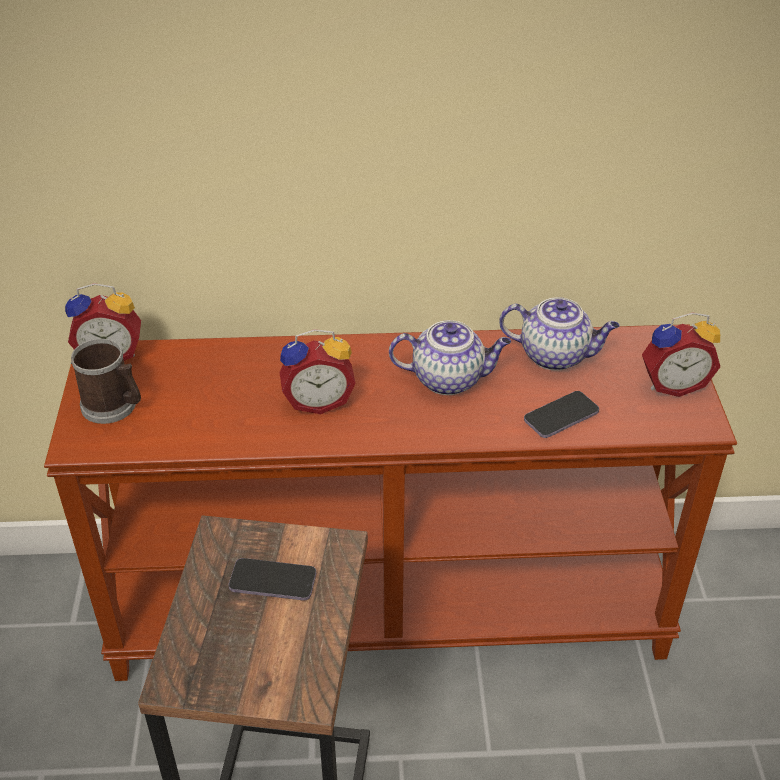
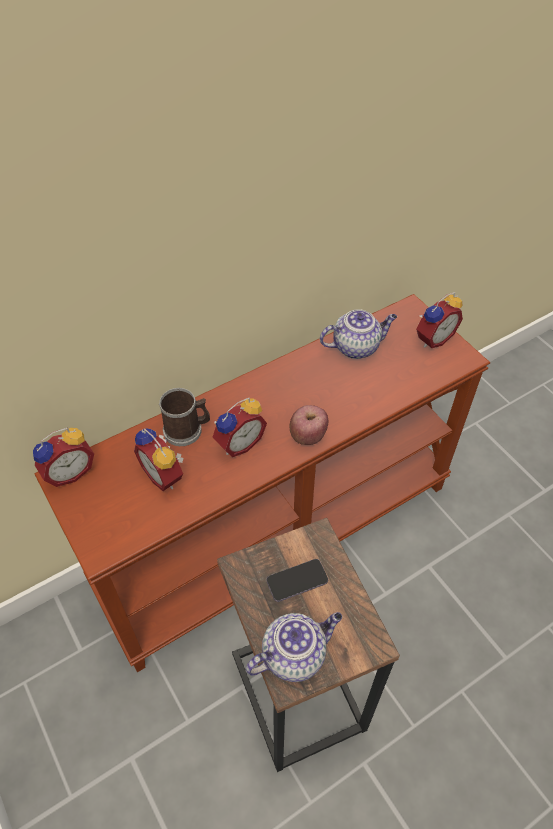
camera: 30 degrees left, 10 degrees up
mug [71,339,141,424] -> mug moved to [159,388,210,446]
teapot [389,320,511,395] -> teapot moved to [246,612,342,682]
phone [524,391,599,438] -> none
none -> alarm clock [134,429,184,491]
none -> apple [289,405,328,445]

